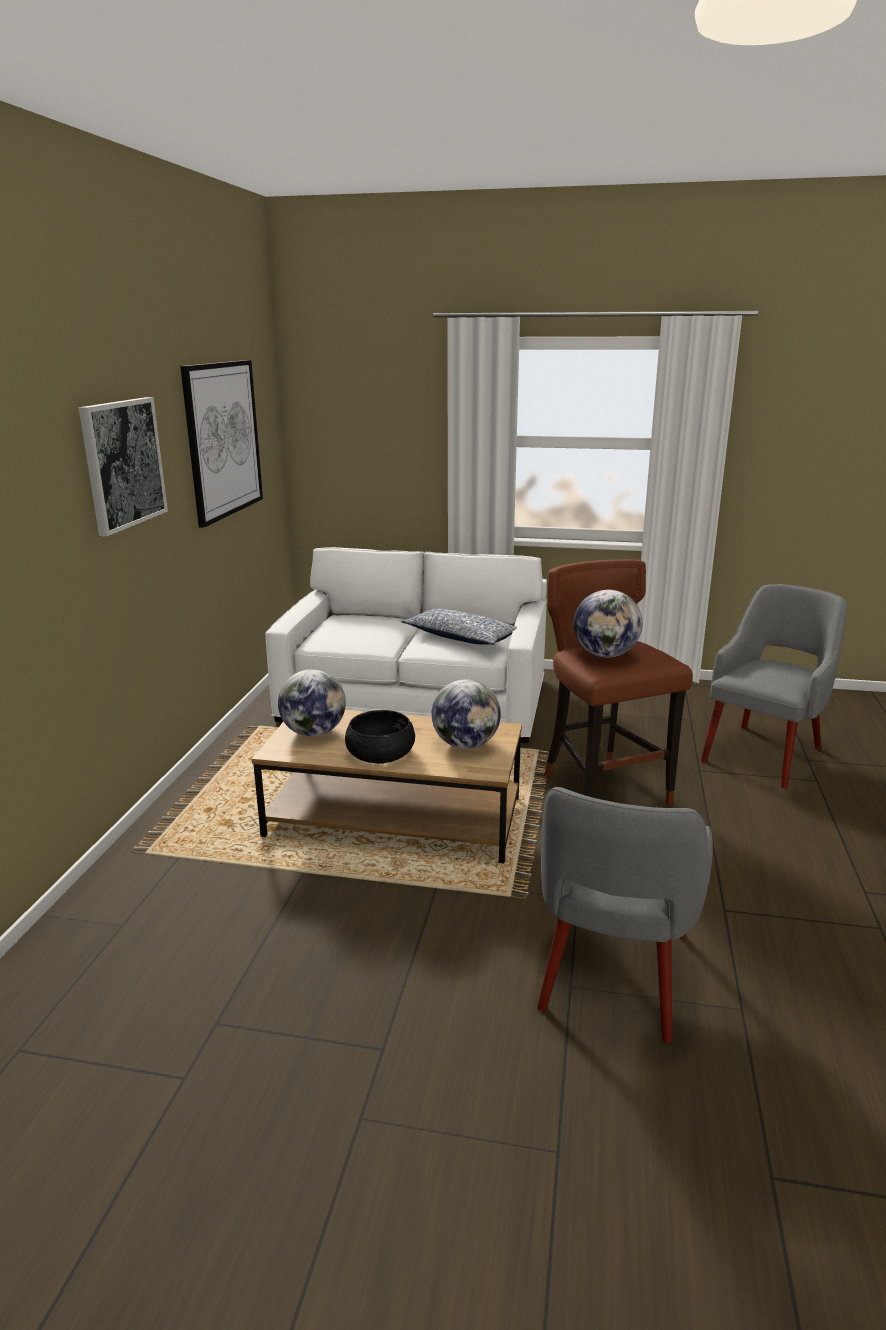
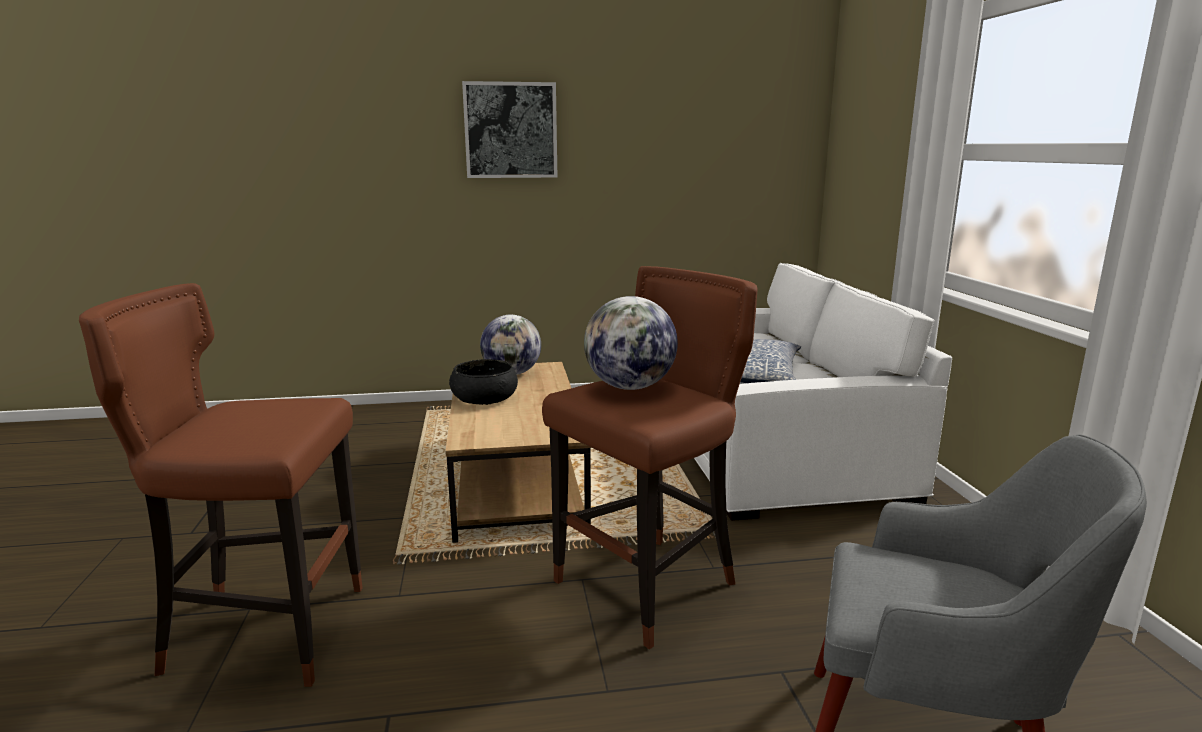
camera: 70 degrees right, 5 degrees down
picture [180,360,263,528] -> none
globe [431,679,501,749] -> none
grey armchair [537,787,713,1043] -> brown stool [79,283,363,687]

